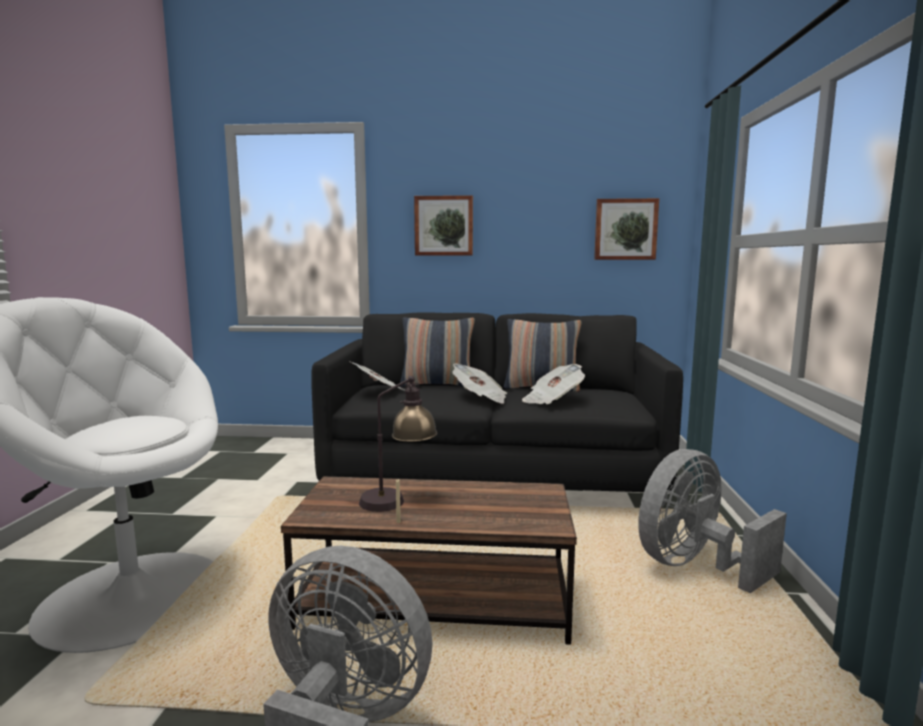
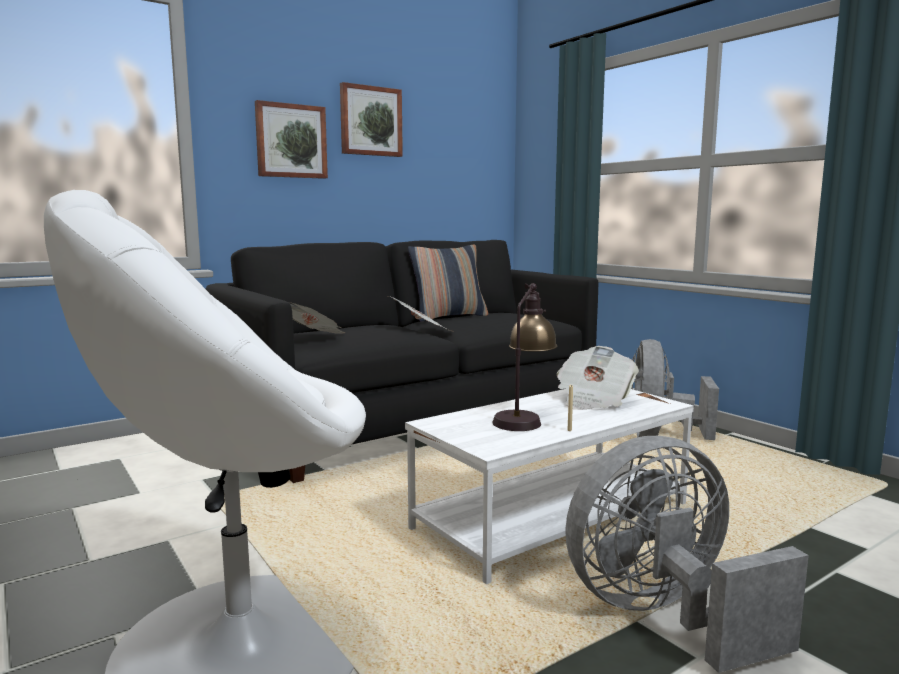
camera: 40 degrees left, 0 degrees up
brown coffee table [281,476,577,645] -> white coffee table [405,389,694,584]
pillow [400,317,475,387] -> none
newspaper [522,364,585,404] -> newspaper moved to [556,346,639,410]
picture [594,198,659,260] -> picture moved to [340,82,403,157]

